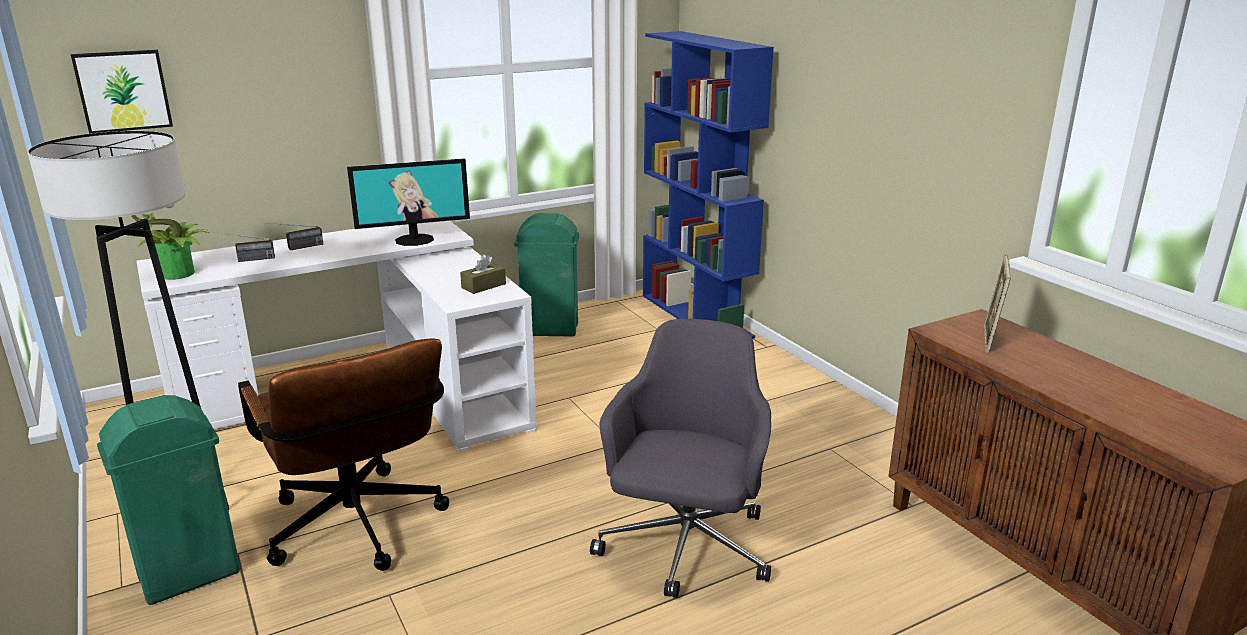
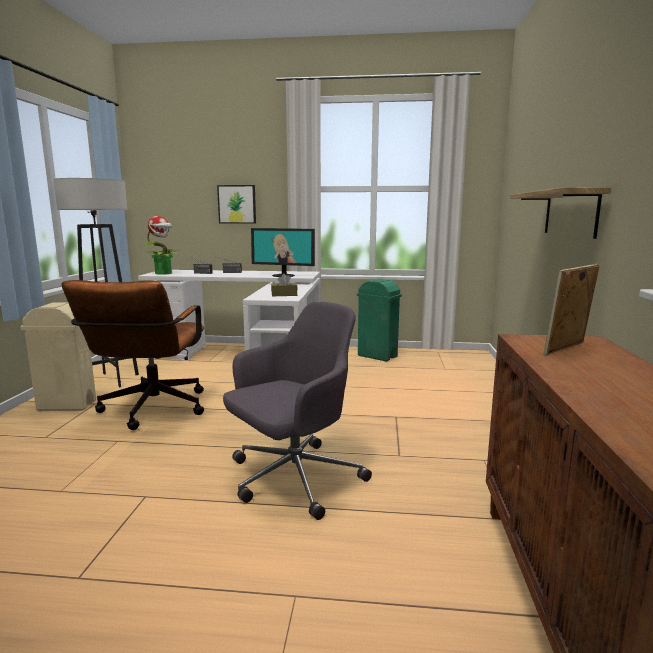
camera: 35 degrees right, 10 degrees down
picture [71,50,173,134] -> picture moved to [217,185,256,224]
green trash can [97,395,240,605] -> beige trash can [20,302,96,411]
blue bookcase [643,31,774,339] -> none
none -> shelf [510,187,611,239]

